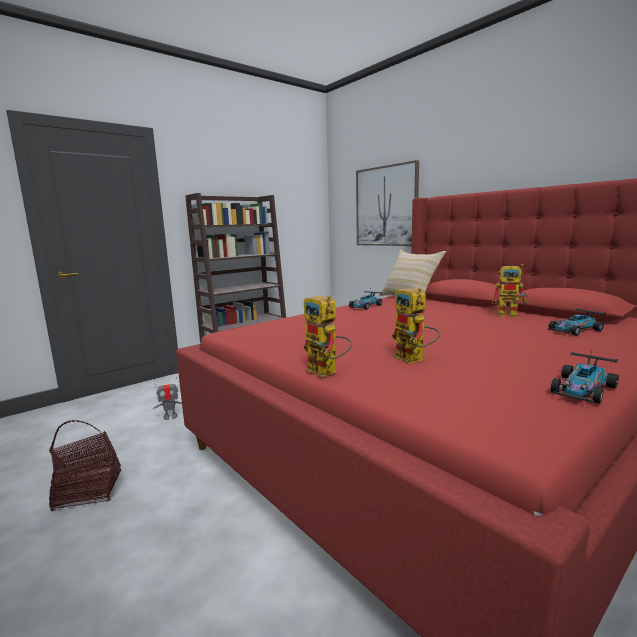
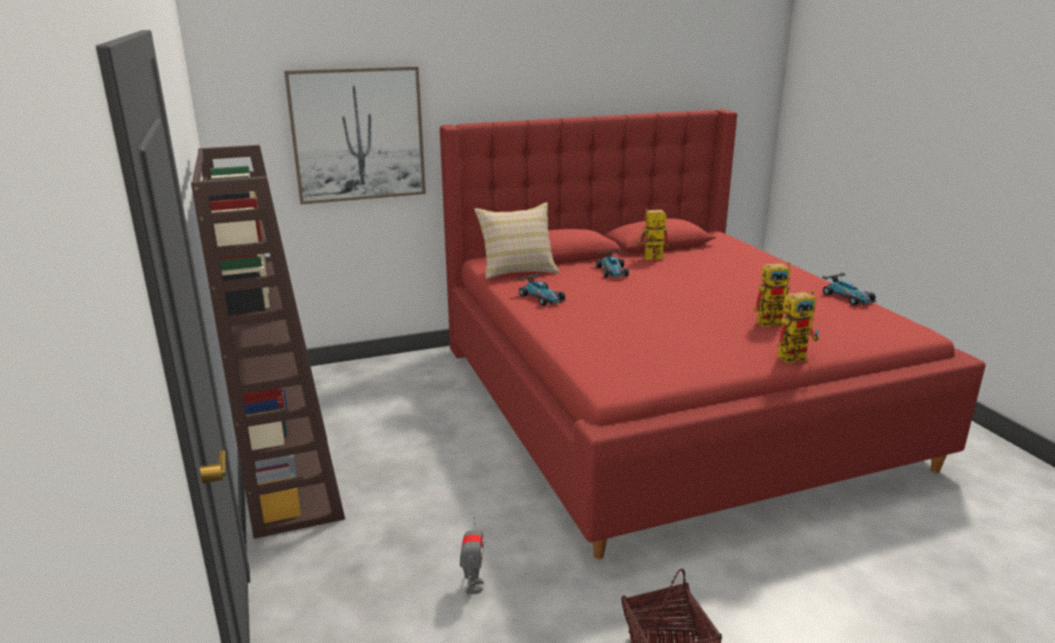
camera: 70 degrees left, 10 degrees up
toy robot [492,264,528,317] -> toy robot turned 135 degrees counterclockwise [637,209,669,260]
toy car [548,308,606,336] -> toy car moved to [596,248,629,278]

